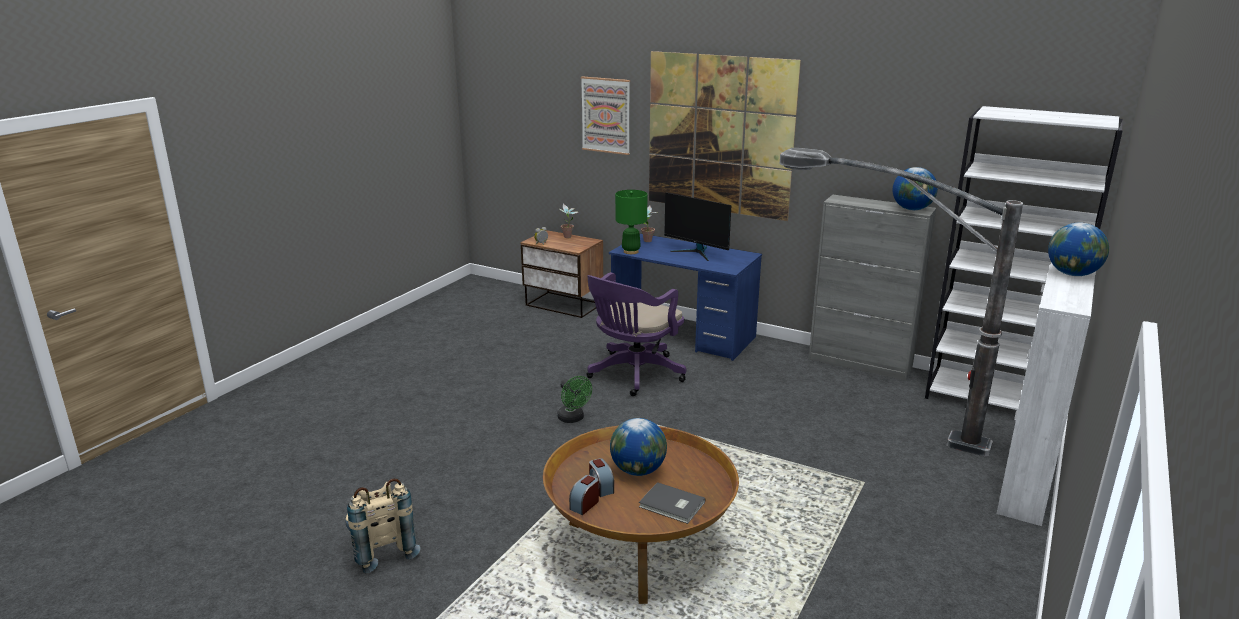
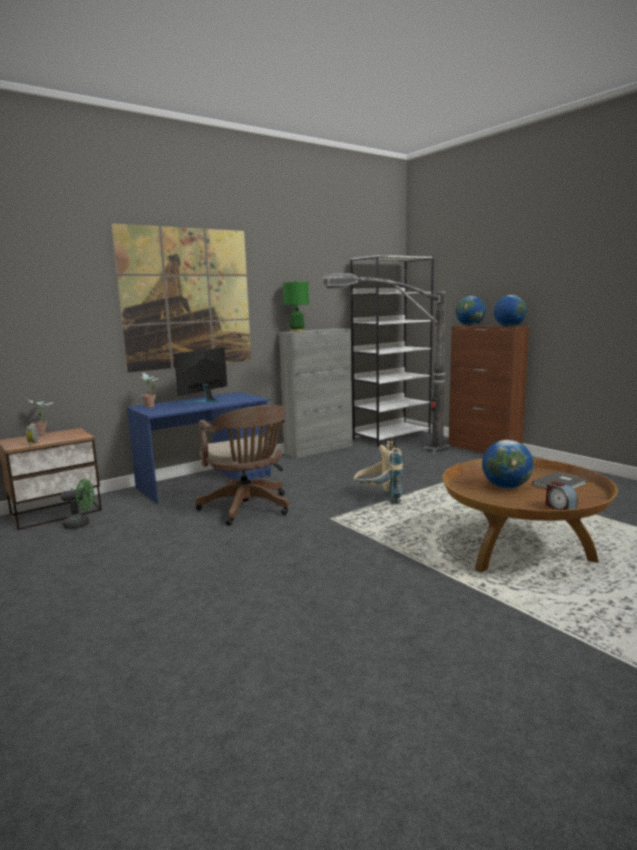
camera: 65 degrees left, 10 degrees down
beige backpack [345,478,420,573] -> beige backpack moved to [354,437,403,504]
green fan [557,376,592,423] -> green fan moved to [61,479,94,529]
picture [581,76,630,155] -> none
purple office chair [586,272,686,396] -> brown office chair [195,405,289,526]
alarm clock [589,458,614,497] -> none
green table lamp [615,190,648,254] -> green table lamp moved to [283,280,309,332]
monitor [664,192,731,261] -> monitor turned 150 degrees clockwise [174,347,227,403]
globe [893,167,938,210] -> globe moved to [494,295,527,327]
white cabinet [997,264,1096,526] -> brown cabinet [449,325,529,453]

